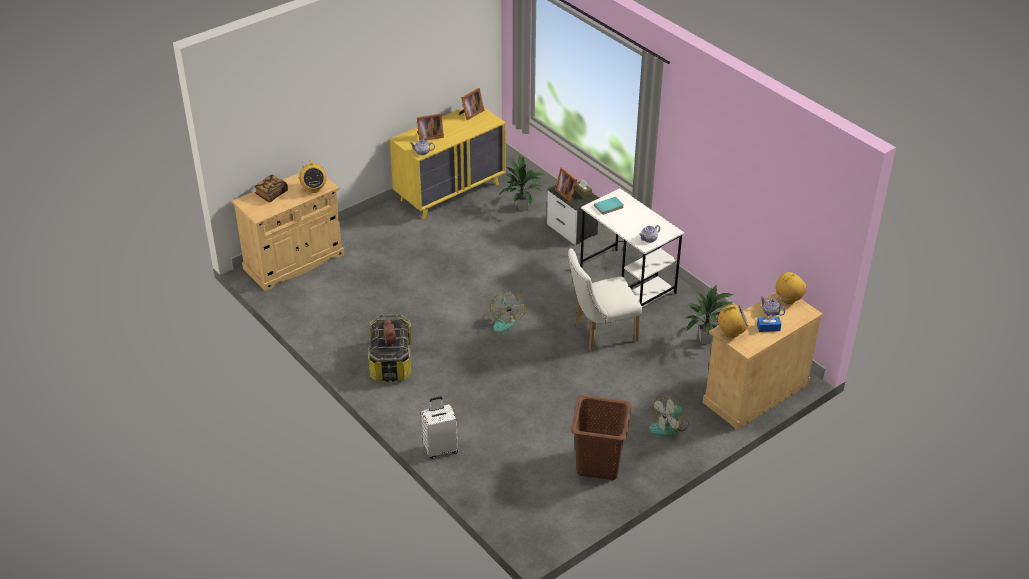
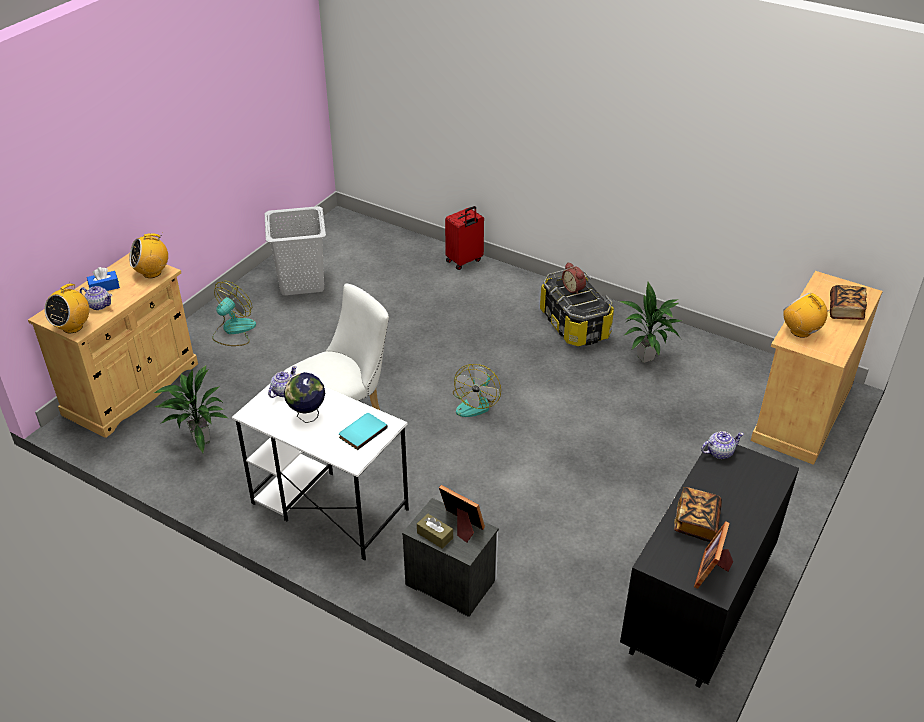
camera: 160 degrees right, 0 degrees up
yellow dresser [390,108,506,219] -> black dresser [620,444,799,688]
picture frame [417,113,444,141] -> none
white suitcase [421,396,458,459] -> red suitcase [445,206,484,270]
fan [483,291,527,333] -> fan turned 135 degrees counterclockwise [453,364,501,417]
potted plant [499,154,543,211] -> potted plant moved to [619,282,682,363]
brown laundry basket [571,395,632,480] -> grey laundry basket [265,206,326,296]
none -> globe [284,372,325,423]
none -> book [674,487,722,542]

